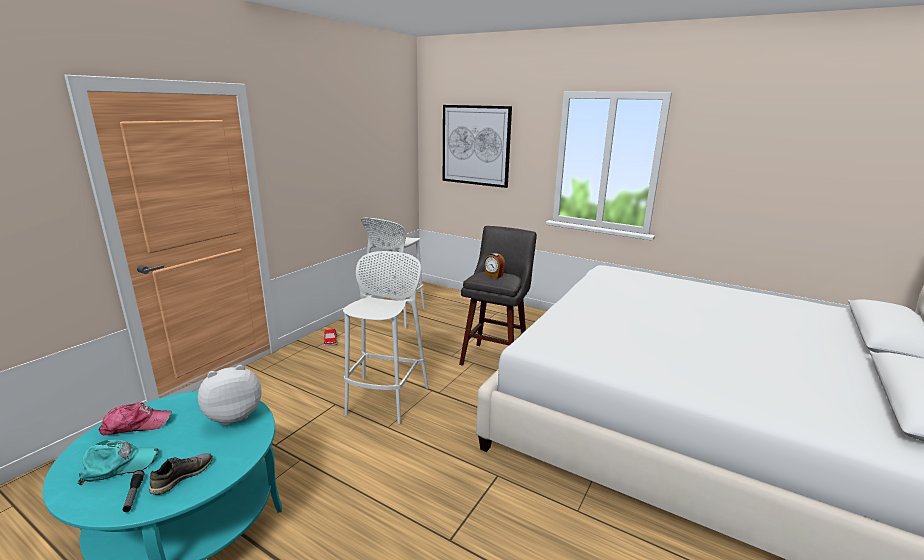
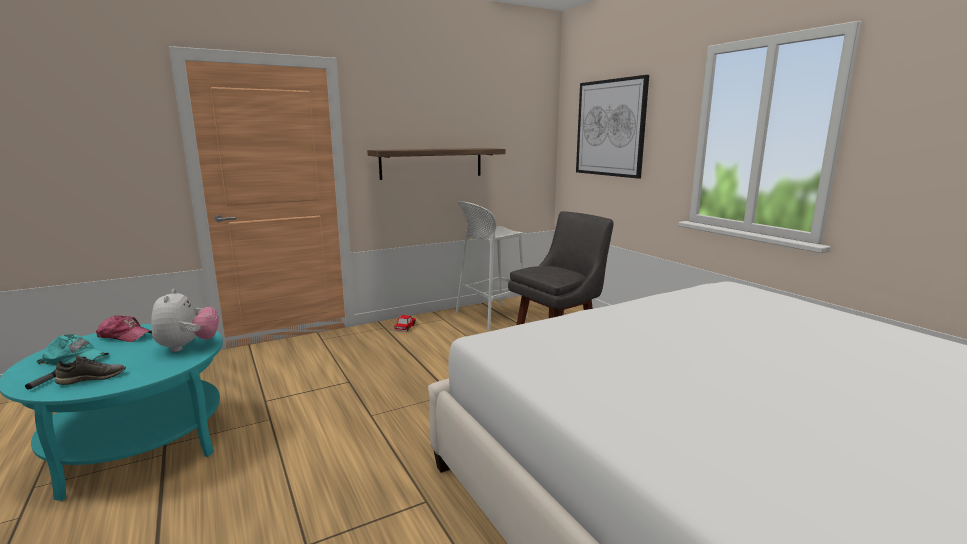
camera: 30 degrees right, 5 degrees down
plush toy [198,365,262,425] -> plush toy turned 75 degrees clockwise [151,289,219,352]
white stool [343,251,429,424] -> none
alarm clock [484,253,505,279] -> none
none -> shelf [367,148,505,180]

